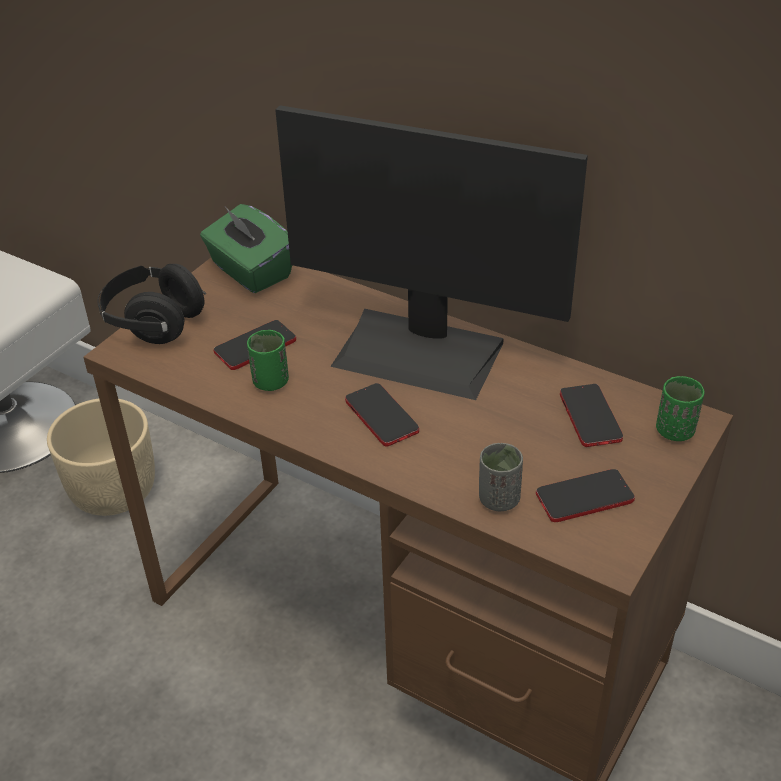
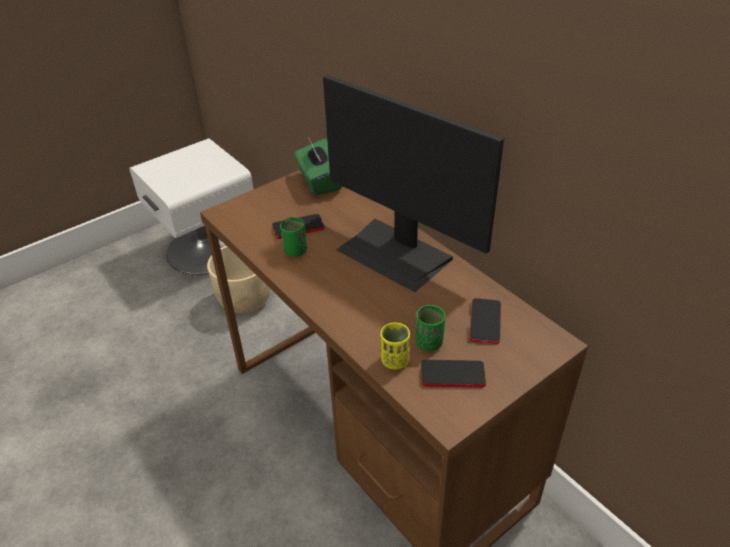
camera: 20 degrees right, 0 degrees up
black headphones [97,264,206,344] -> none
phone [345,383,419,447] -> none
grey cup [479,443,523,511] -> yellow cup [380,322,410,370]
green cup [656,376,705,441] -> green cup moved to [415,305,445,351]

